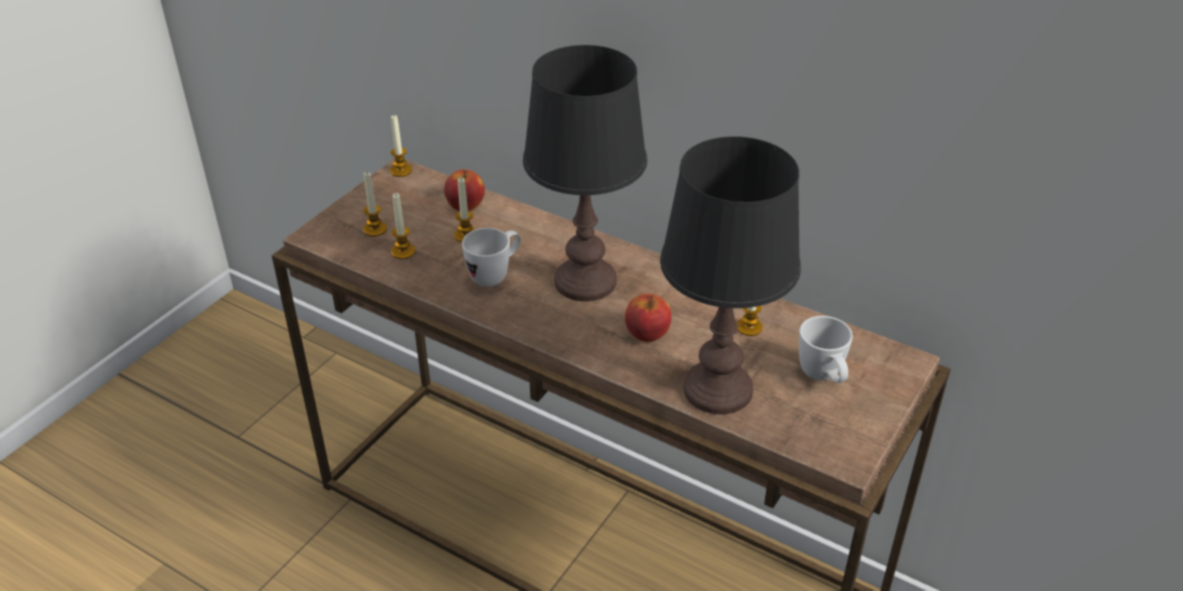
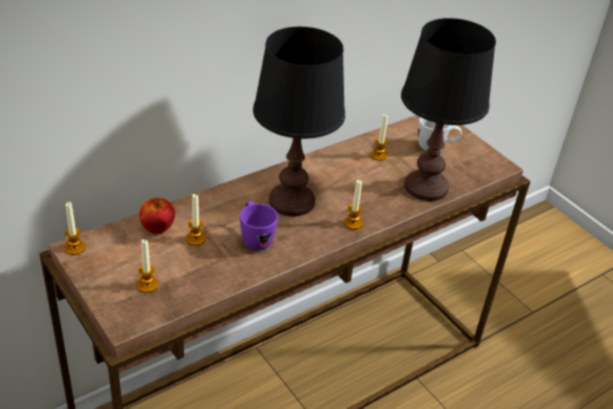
camera: 70 degrees left, 0 degrees up
candle [391,193,416,259] -> candle moved to [344,179,363,229]
white mug [462,228,521,287] -> purple mug [240,201,278,250]
apple [625,294,671,342] -> none

